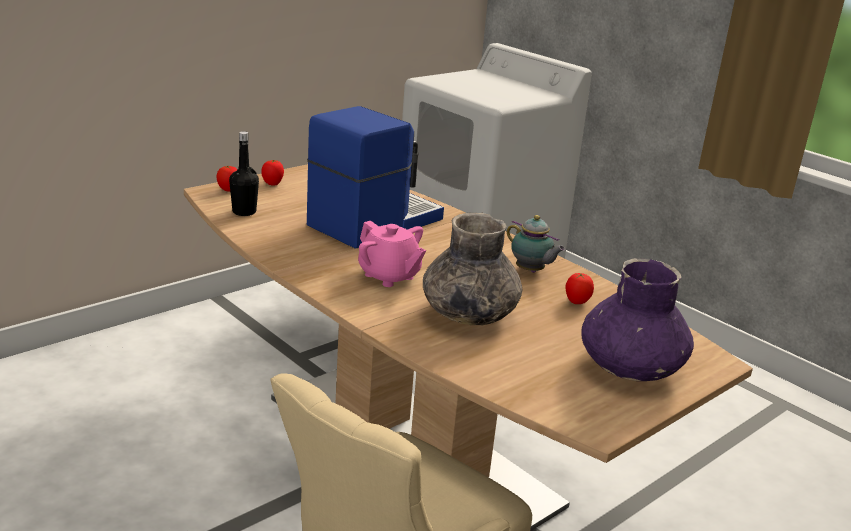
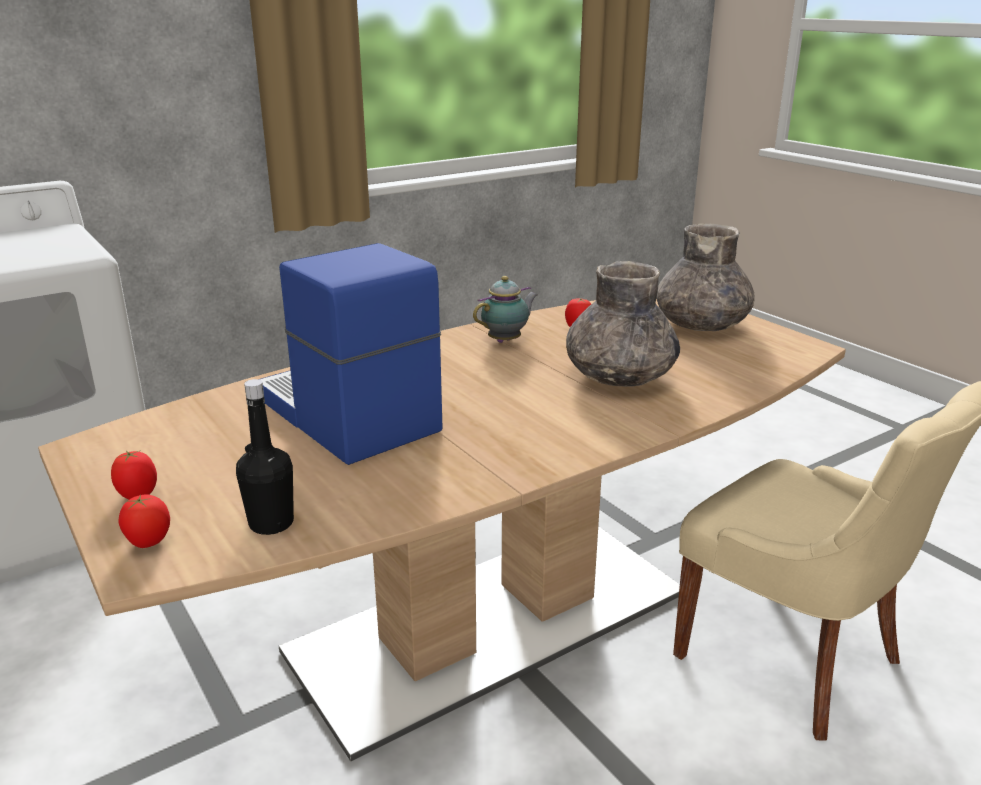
camera: 80 degrees left, 0 degrees up
pink teapot [358,221,426,287] -> none
purple vase [581,258,694,381] -> grey vase [656,223,755,331]

